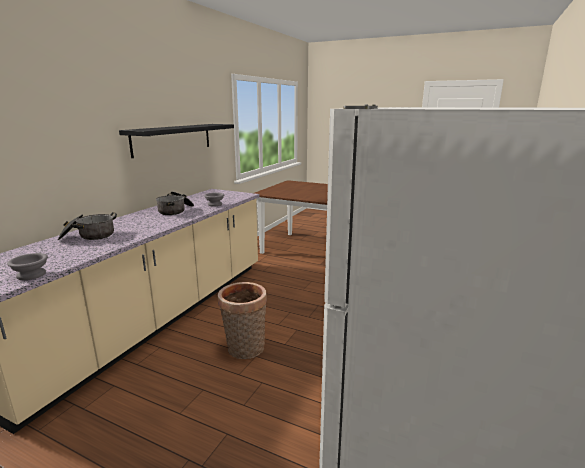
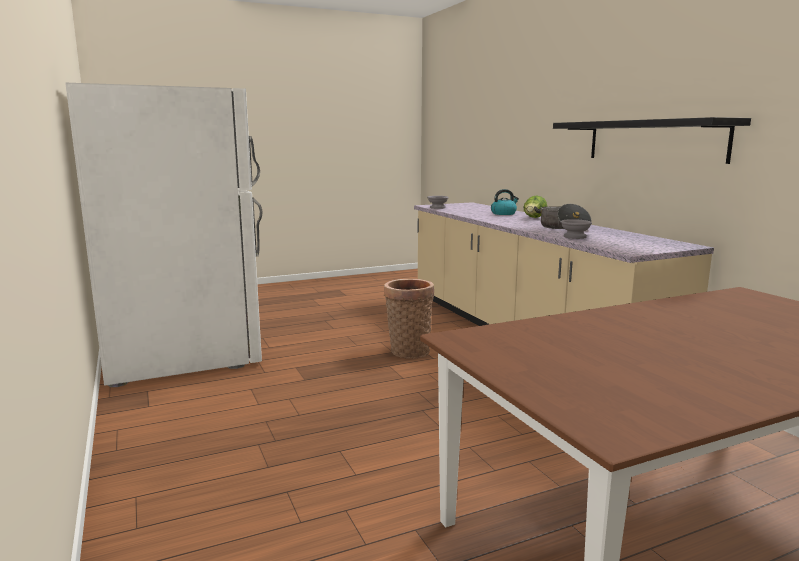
camera: 130 degrees right, 5 degrees down
cooking pot [58,212,117,240] -> kettle [491,189,519,215]
none -> lettuce [523,195,547,218]

